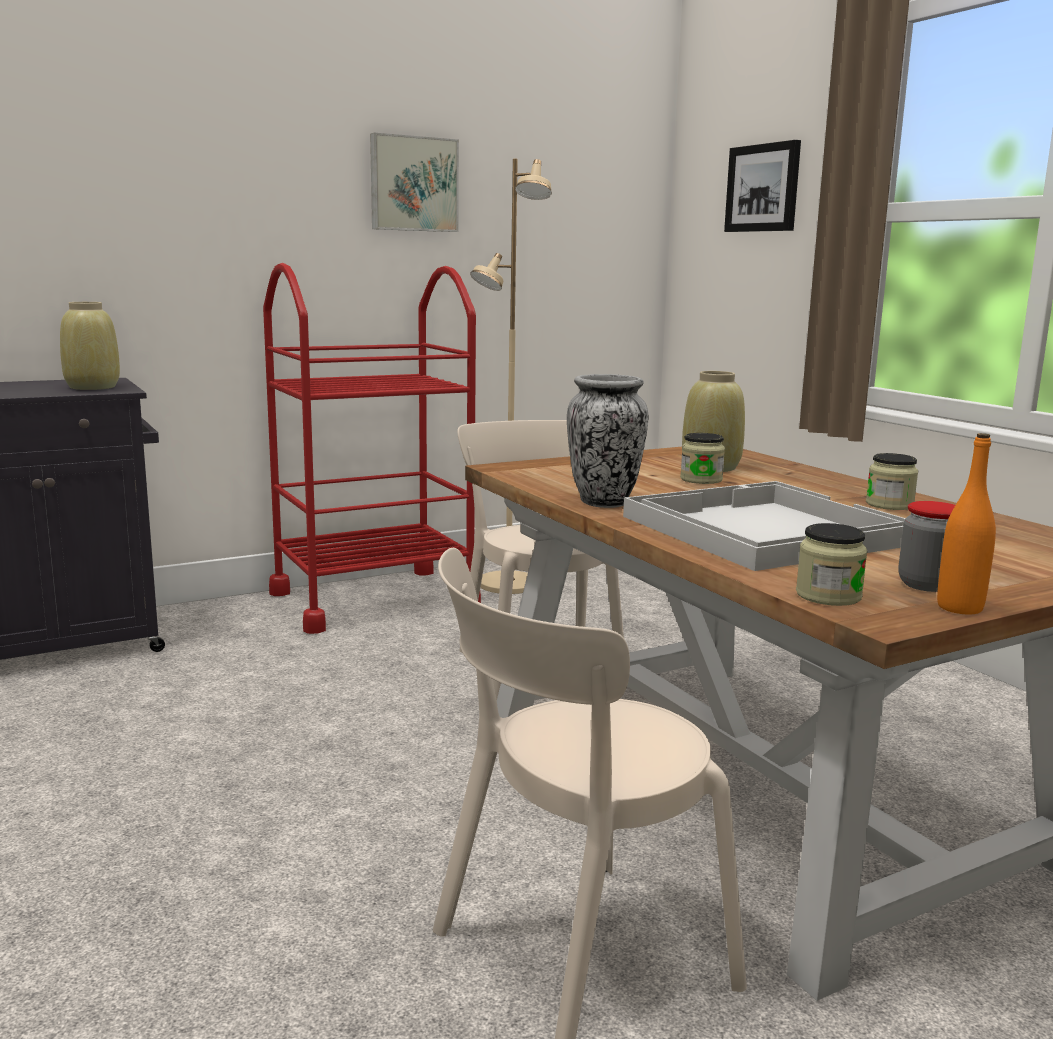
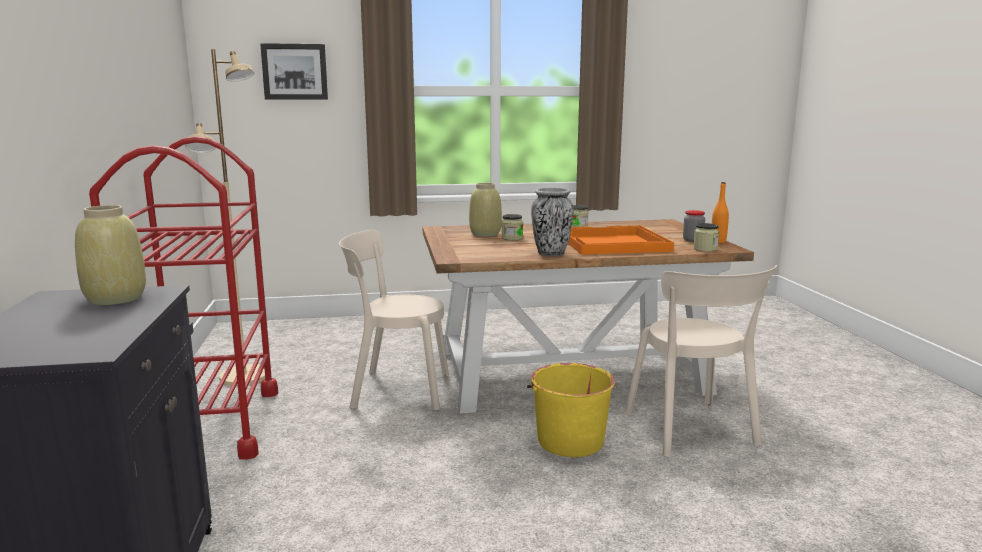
camera: 70 degrees left, 0 degrees up
picture [370,133,459,232] -> none
white tray [623,481,905,571] -> orange tray [568,225,674,255]
none -> yellow bucket [527,363,615,457]

